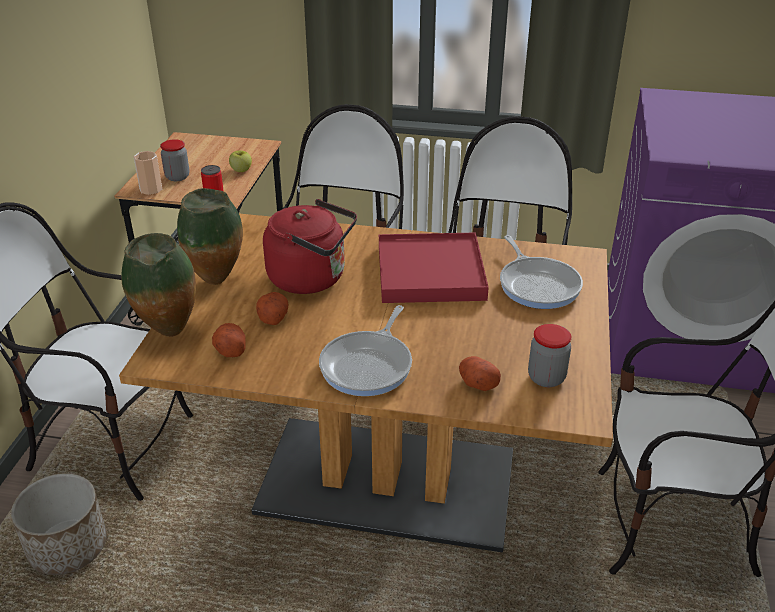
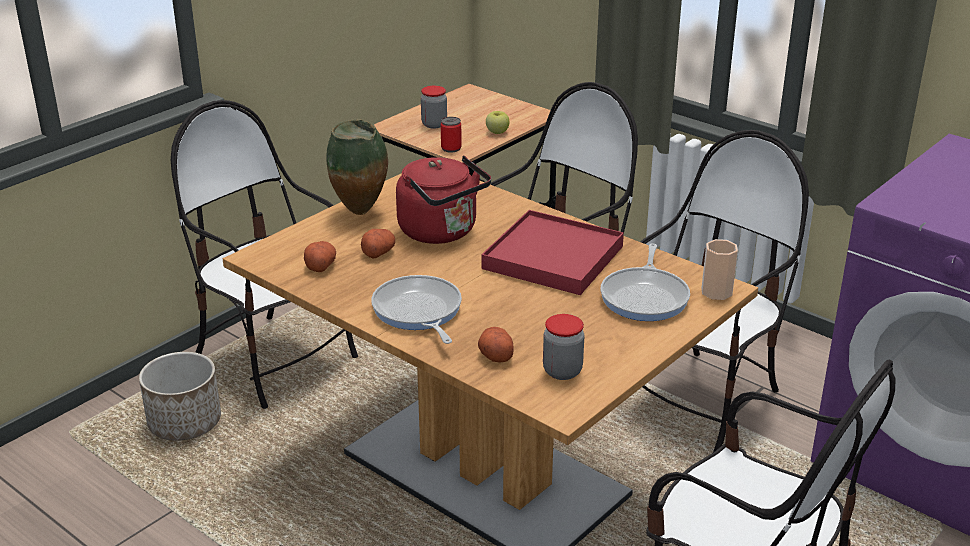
camera: 30 degrees right, 5 degrees down
vase [121,233,196,337] -> none
cup [133,151,162,195] -> cup moved to [702,239,738,300]
frying pan [319,305,412,396] -> frying pan turned 105 degrees clockwise [371,275,462,344]

